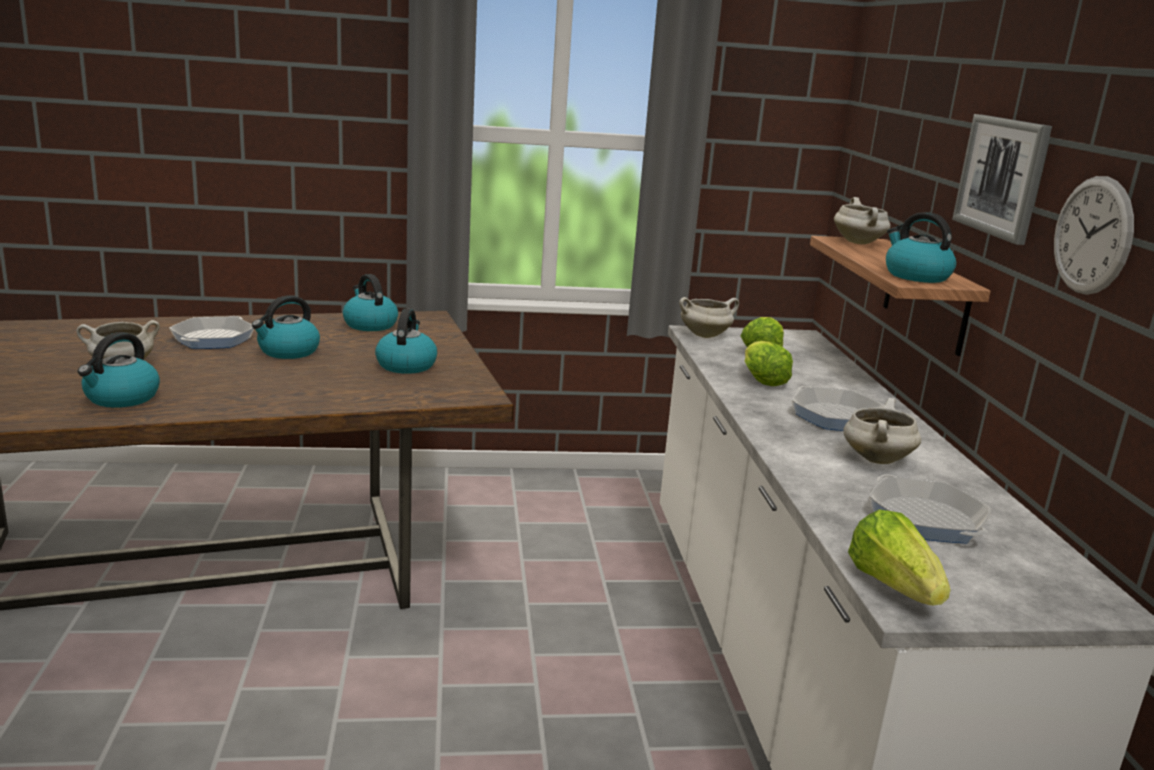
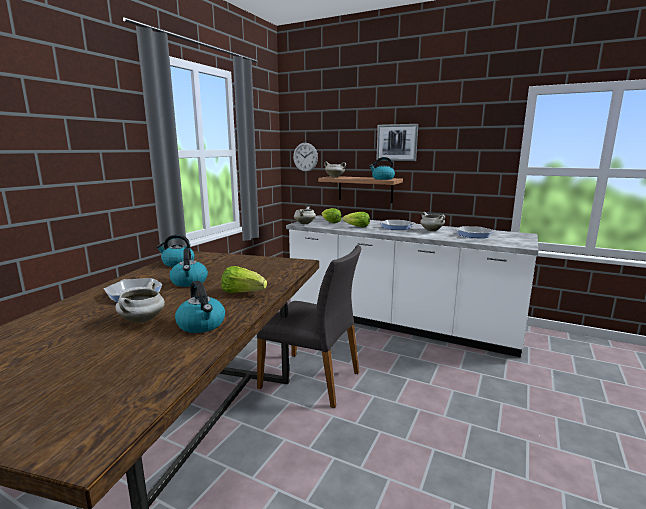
camera: 55 degrees left, 5 degrees down
kettle [375,309,437,374] -> none
lettuce [848,509,950,605] -> lettuce moved to [221,266,267,293]
wall clock [1054,176,1134,295] -> wall clock moved to [293,143,318,172]
none -> grey chair [257,245,361,408]

